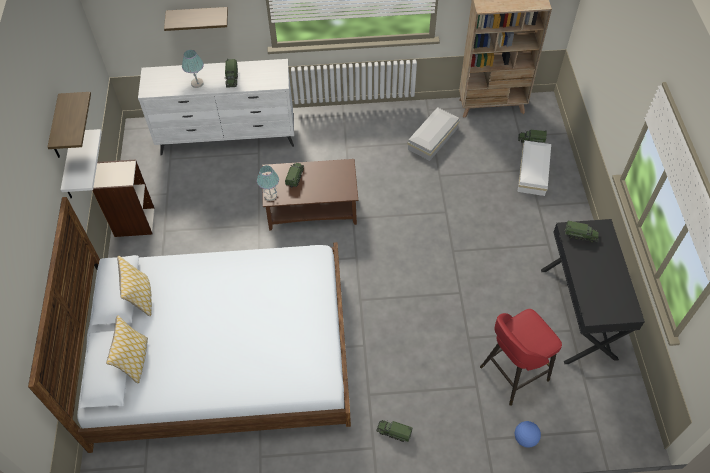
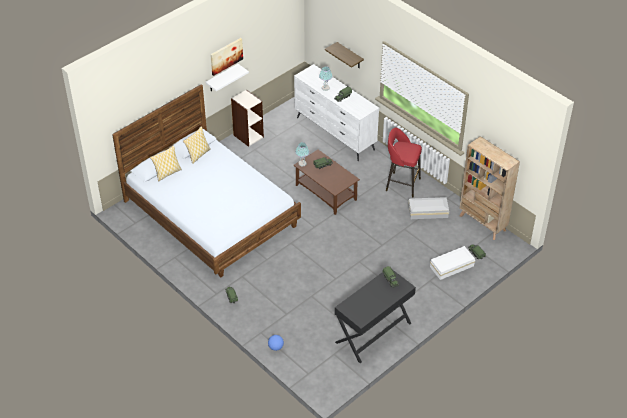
camera: 50 degrees right, 10 degrees down
shelf [48,92,91,158] -> picture [210,38,243,76]
red stool [480,309,562,406] -> red stool moved to [386,128,422,197]

